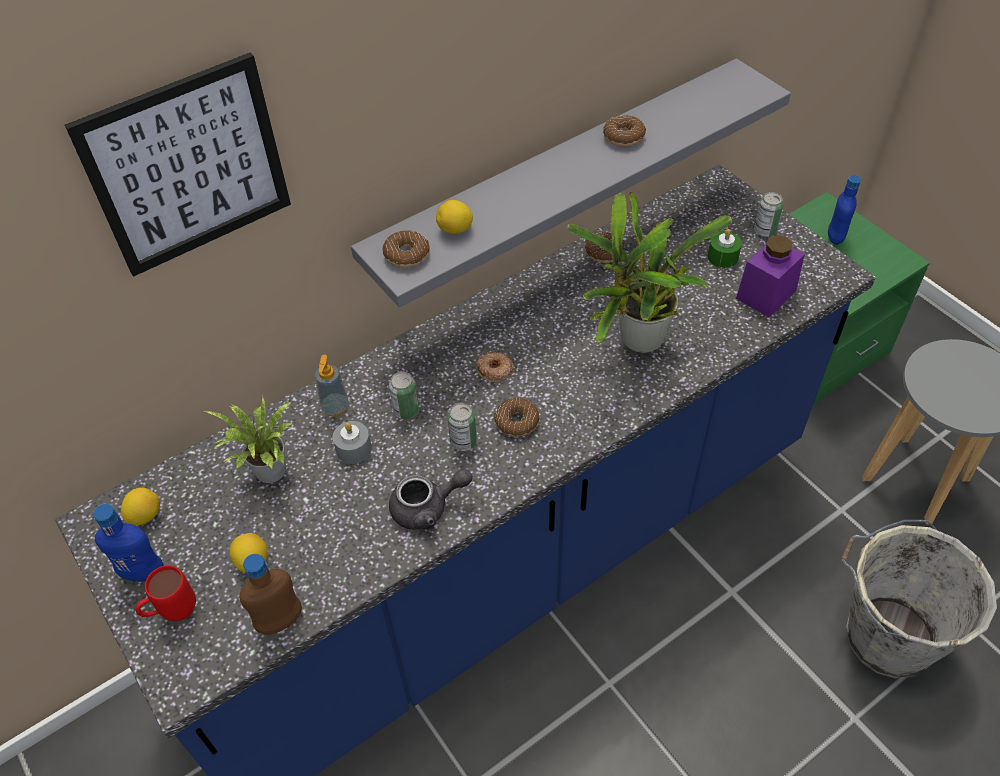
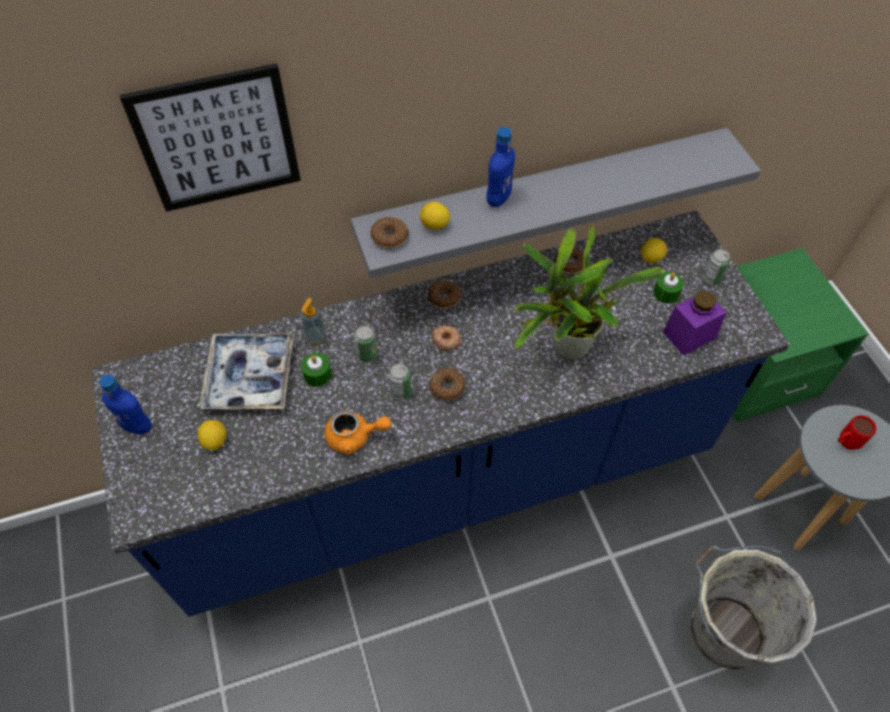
camera: 15 degrees right, 5 degrees up
lemon [121,487,160,526] -> lemon moved to [641,238,667,263]
red mug [136,566,196,621] -> red mug moved to [838,415,876,450]
potted plant [204,394,291,483] -> tray [199,333,294,410]
brown bottle [240,554,302,635] -> none
grey candle [333,421,372,464] -> green candle [301,353,332,387]
grey teapot [389,469,473,530] -> orange teapot [325,410,391,455]
donut [603,115,646,147] -> donut moved to [427,280,462,309]
blue bottle [828,175,861,245] -> blue bottle moved to [487,127,515,207]

